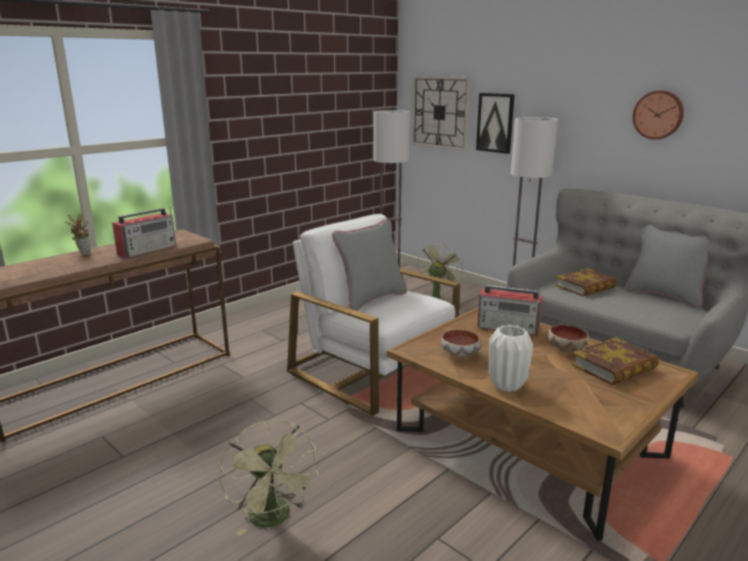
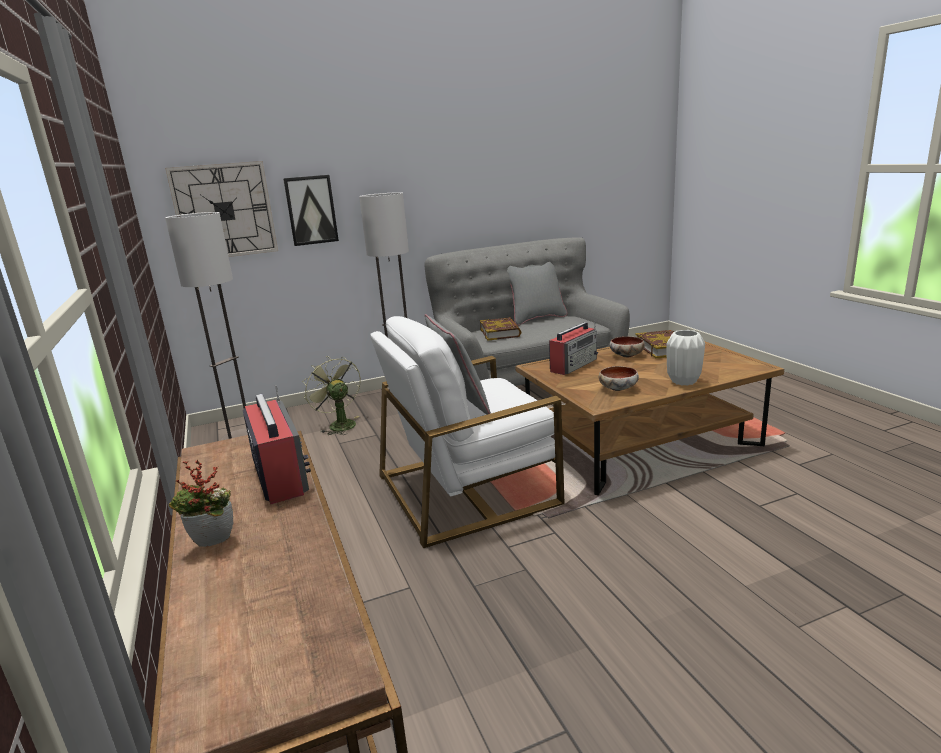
camera: 65 degrees left, 0 degrees up
green fan [219,420,319,536] -> none
wall clock [633,90,684,140] -> none

